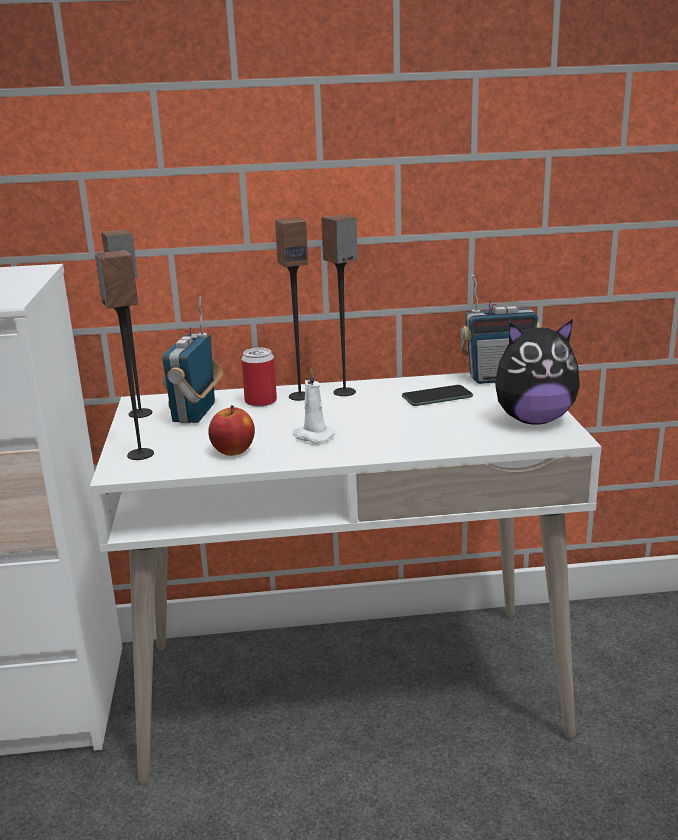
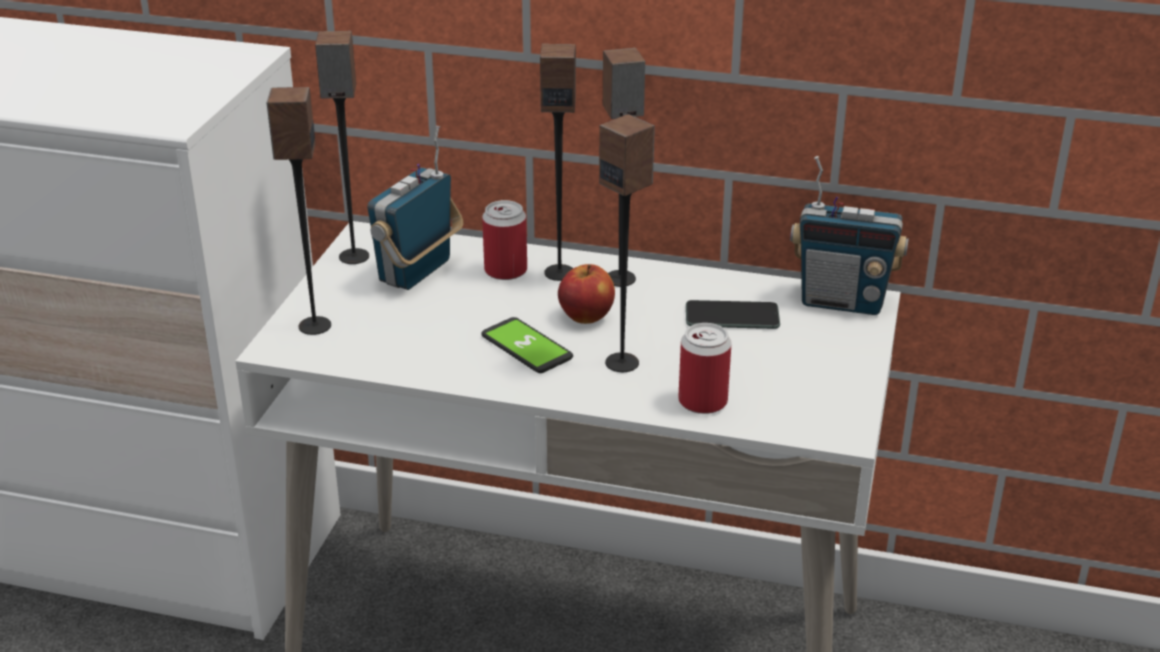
camera: 20 degrees right, 10 degrees up
apple [208,405,255,456] -> apple moved to [558,264,615,324]
white candle [293,368,335,442] -> phone [481,317,573,373]
plush toy [495,319,580,425] -> none
none -> speaker [599,114,655,372]
none -> can [678,323,732,414]

